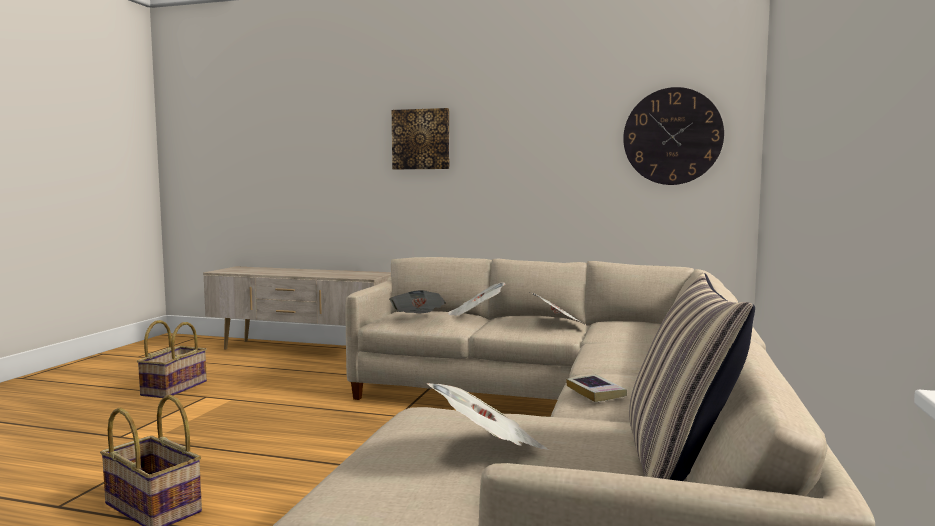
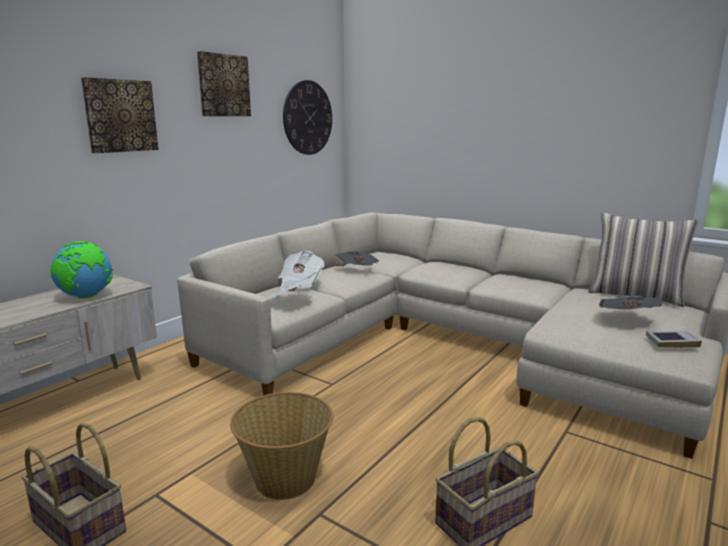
camera: 70 degrees left, 10 degrees up
book [566,374,627,402] -> book moved to [646,331,702,348]
none -> globe [50,241,113,298]
none -> picture [197,51,251,116]
none -> basket [230,392,333,500]

